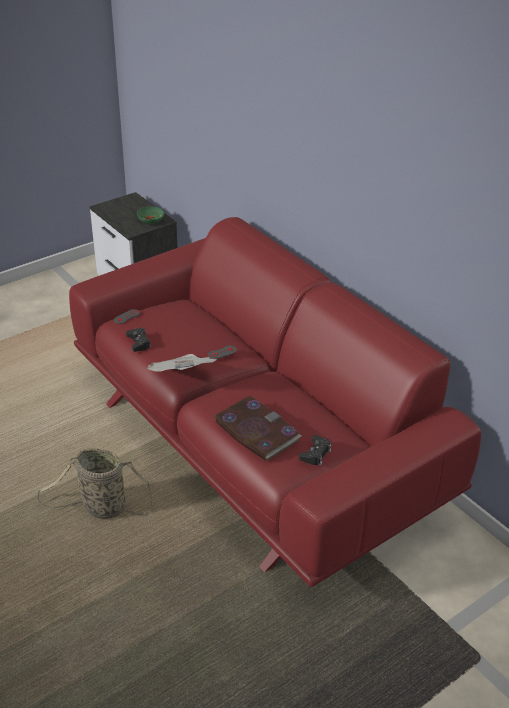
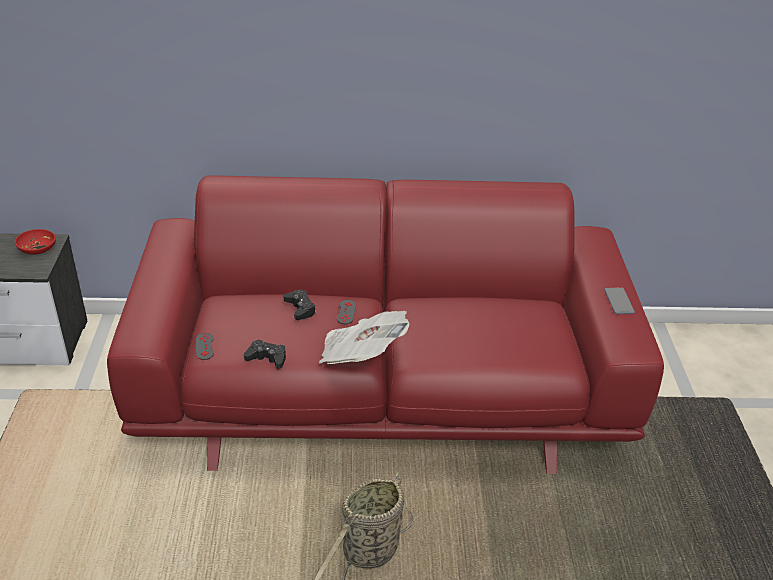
camera: 55 degrees left, 0 degrees up
green bowl [137,206,164,224] -> red bowl [15,229,56,255]
book [215,395,301,461] -> none
black game controller [299,435,331,466] -> black game controller moved to [284,290,316,320]
none -> phone [604,288,635,314]

